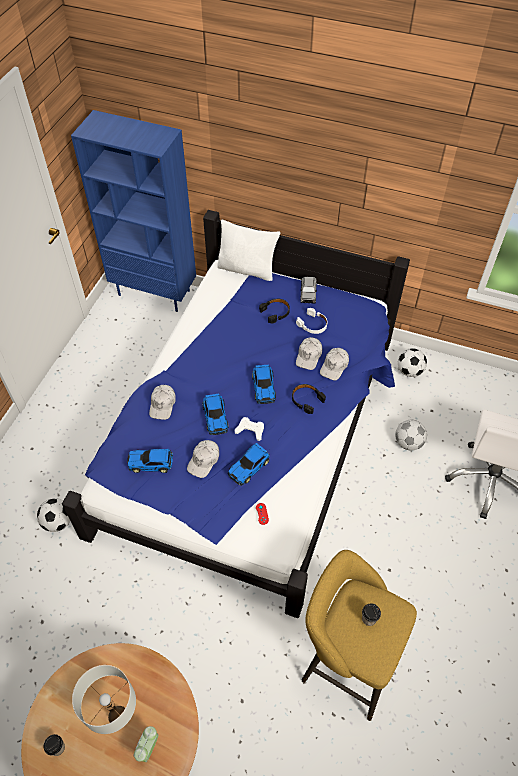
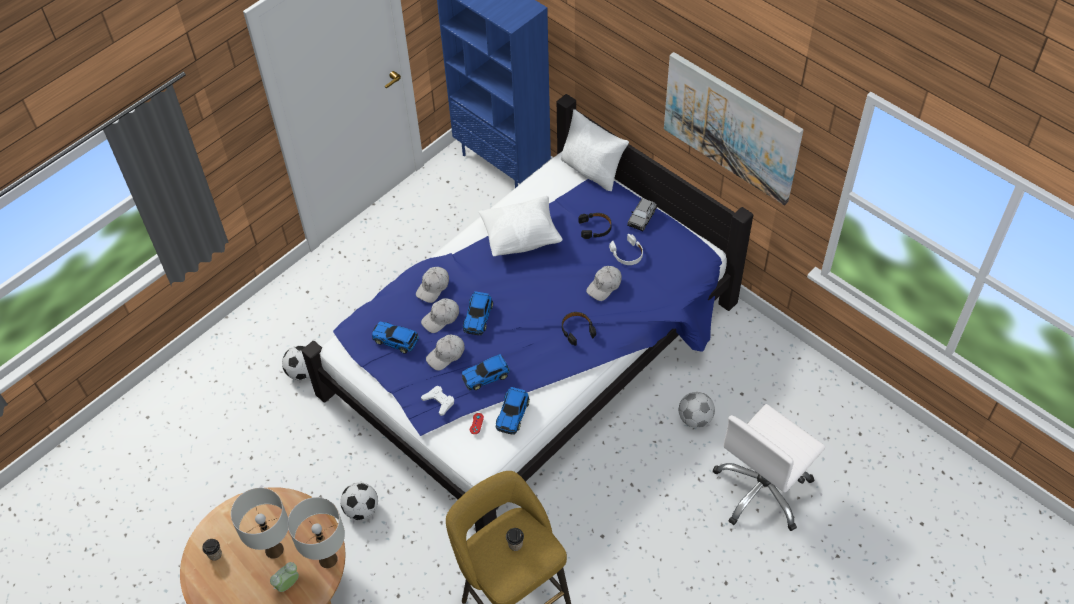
camera: 25 degrees right, 0 degrees up
white game controller [234,417,264,441] -> white game controller moved to [421,386,454,416]
toy car [252,365,276,404] -> toy car moved to [496,387,530,435]
white cap [320,348,349,381] -> white cap moved to [421,298,459,333]
football [398,348,427,377] -> football moved to [340,482,378,520]
none -> white table lamp [288,497,345,568]
none -> white pillow [479,196,563,256]
none -> picture [664,52,803,205]

